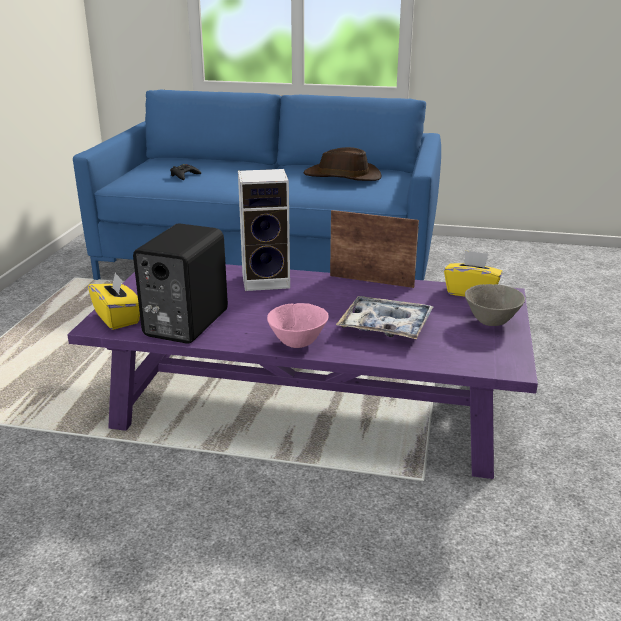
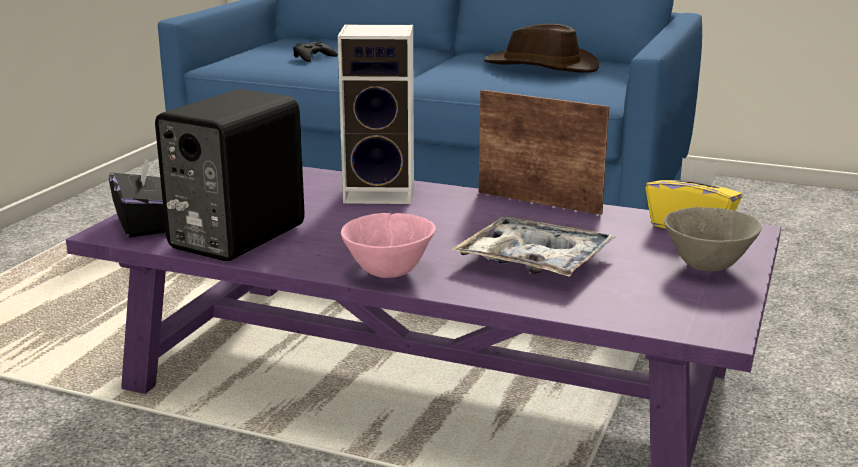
camera: 10 degrees right, 5 degrees down
yellow tissue box [88,272,140,330] -> black tissue box [109,159,166,237]

